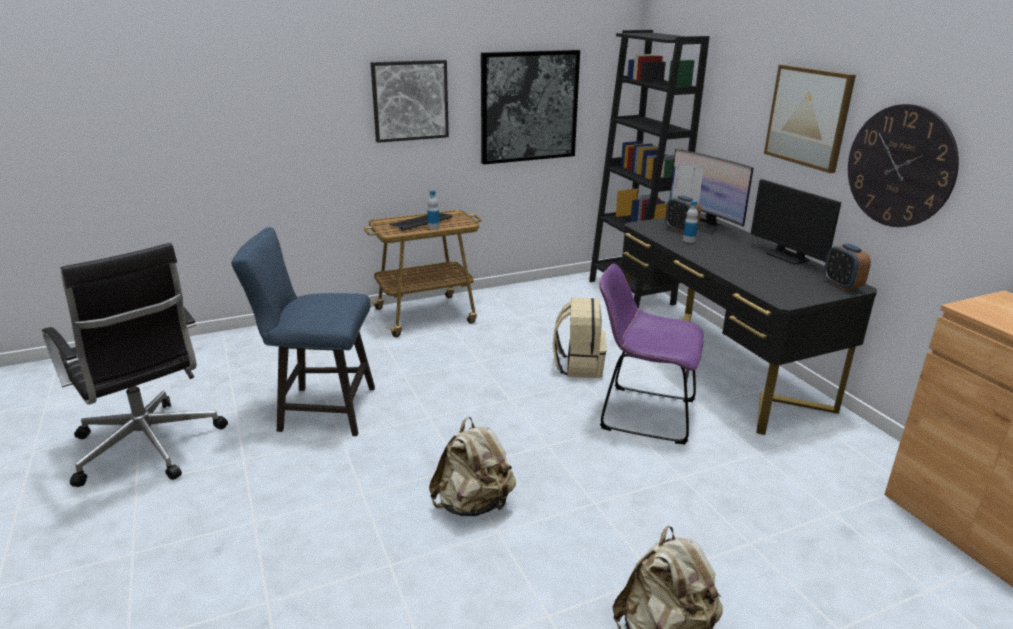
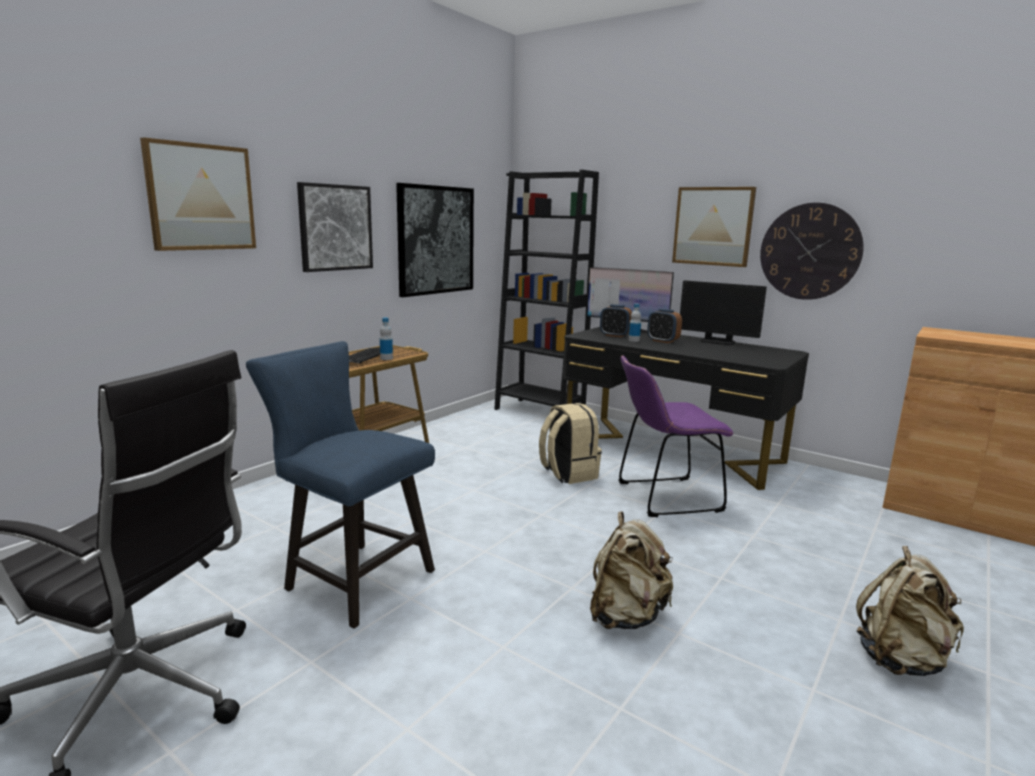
camera: 30 degrees left, 10 degrees down
blue chair [231,227,375,436] -> blue chair turned 60 degrees clockwise [246,341,435,629]
alarm clock [824,243,871,290] -> alarm clock moved to [647,309,682,343]
none -> picture [140,137,256,251]

